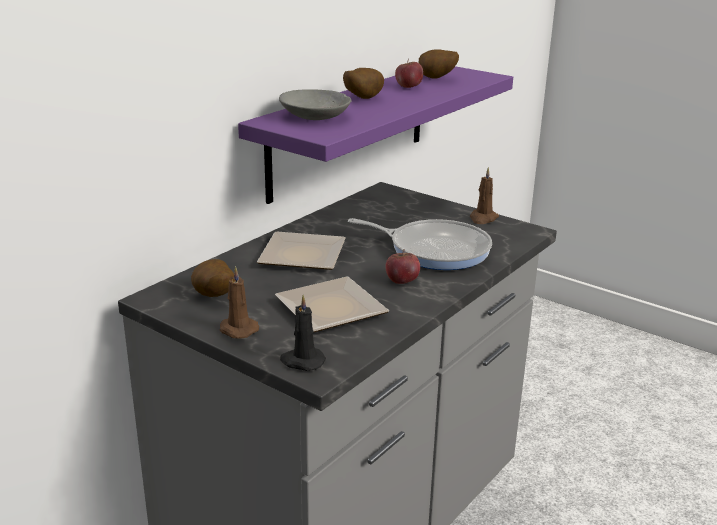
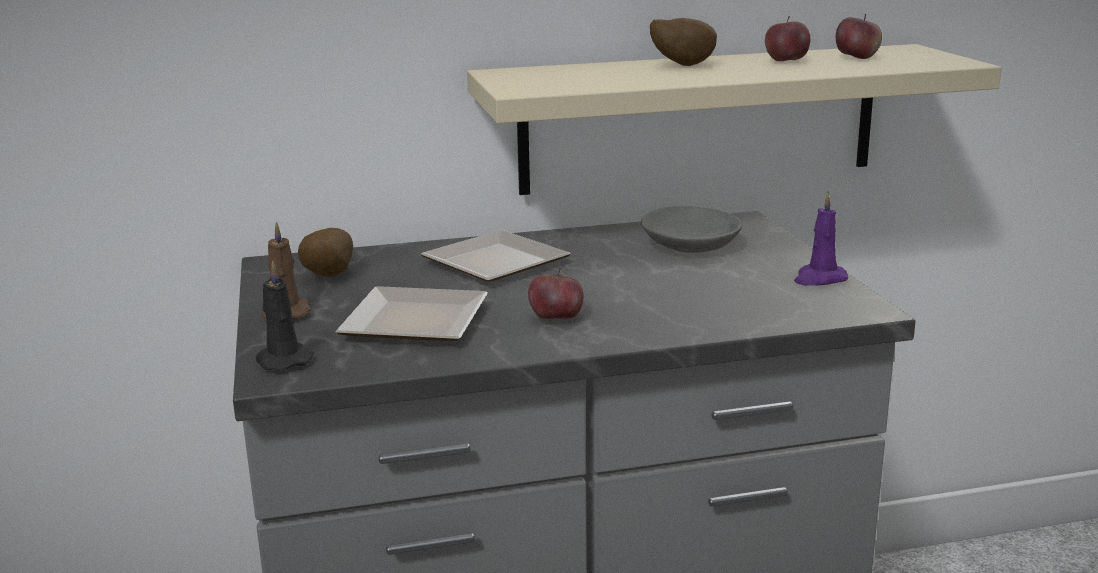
camera: 40 degrees right, 5 degrees down
purple shelf [238,66,513,204] -> beige shelf [467,44,1002,195]
grey bowl [279,89,352,120] -> grey bowl moved to [641,206,742,253]
frying pan [348,218,492,270] -> none
potato [419,49,459,78] -> apple [836,14,882,59]
brown candle [470,167,499,224] -> purple candle [794,192,848,286]

